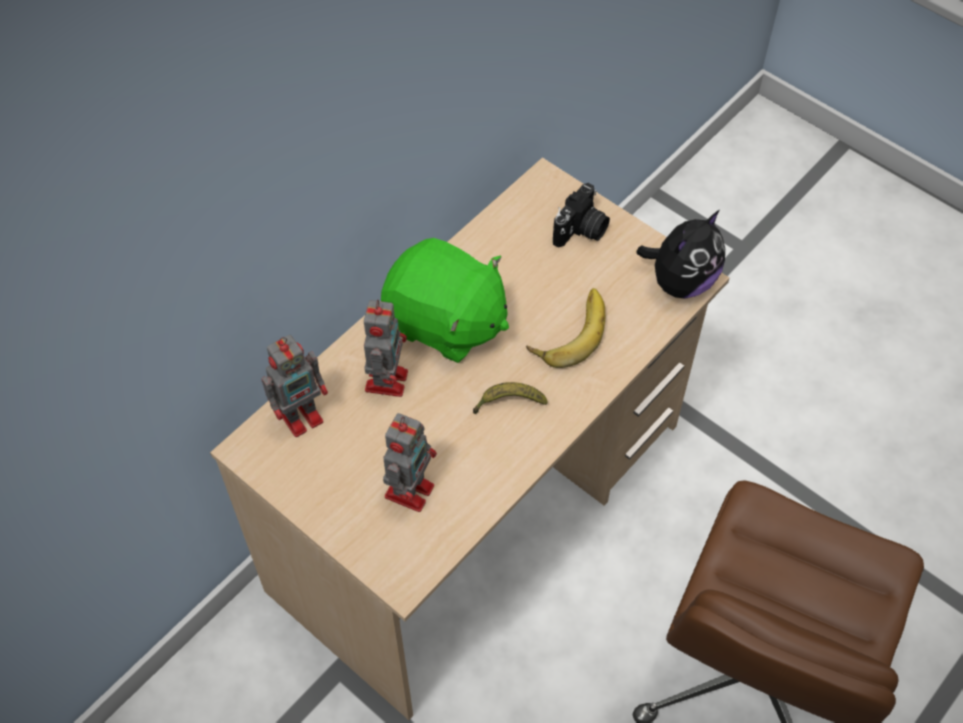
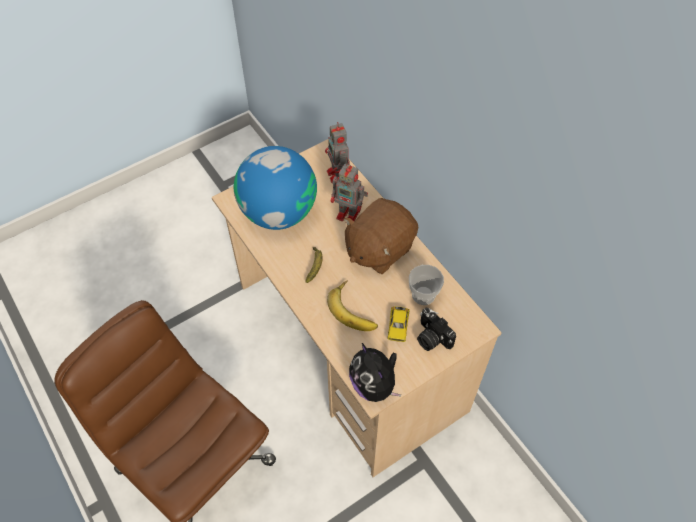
camera: 105 degrees right, 0 degrees up
green plush toy [381,238,509,363] -> brown plush toy [344,198,418,274]
toy robot [383,413,437,512] -> globe [234,146,317,230]
none -> toy car [387,307,410,342]
none -> cup [409,265,444,305]

